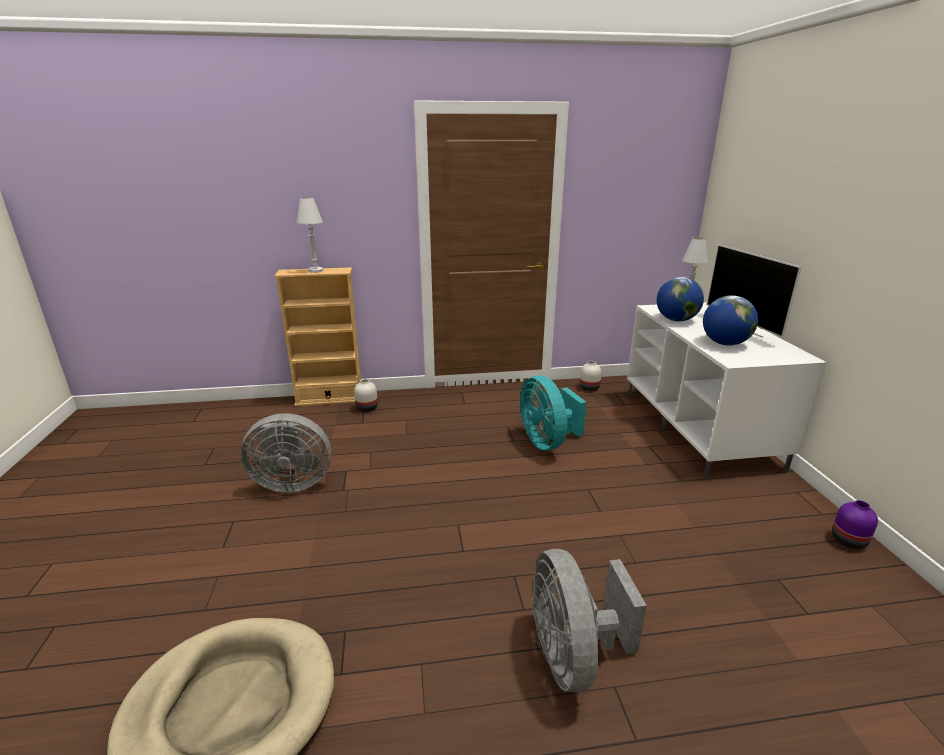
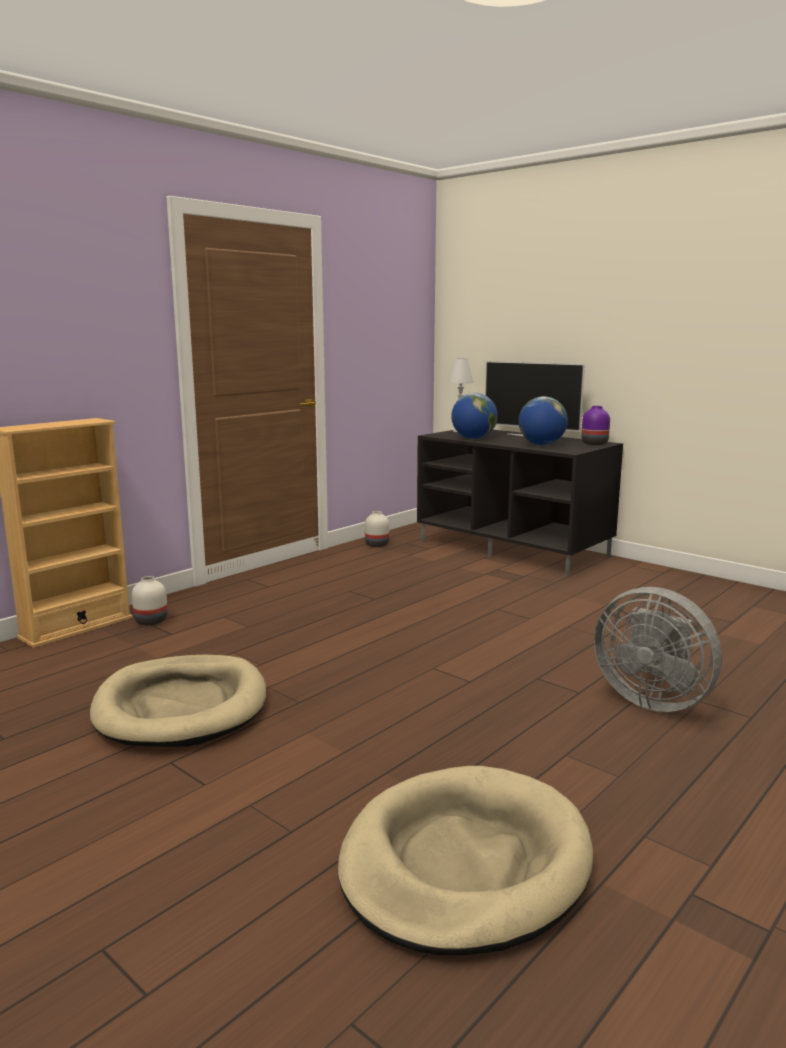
camera: 40 degrees left, 10 degrees down
grey fan [241,413,331,492] -> beige dog bed [90,655,266,747]
white table lamp [297,197,323,273] -> none
turquoise fan [520,375,587,451] -> none
white tv stand [627,302,827,479] -> black tv stand [417,430,623,577]
purple vase [832,500,878,549] -> purple vase moved to [582,406,610,445]

